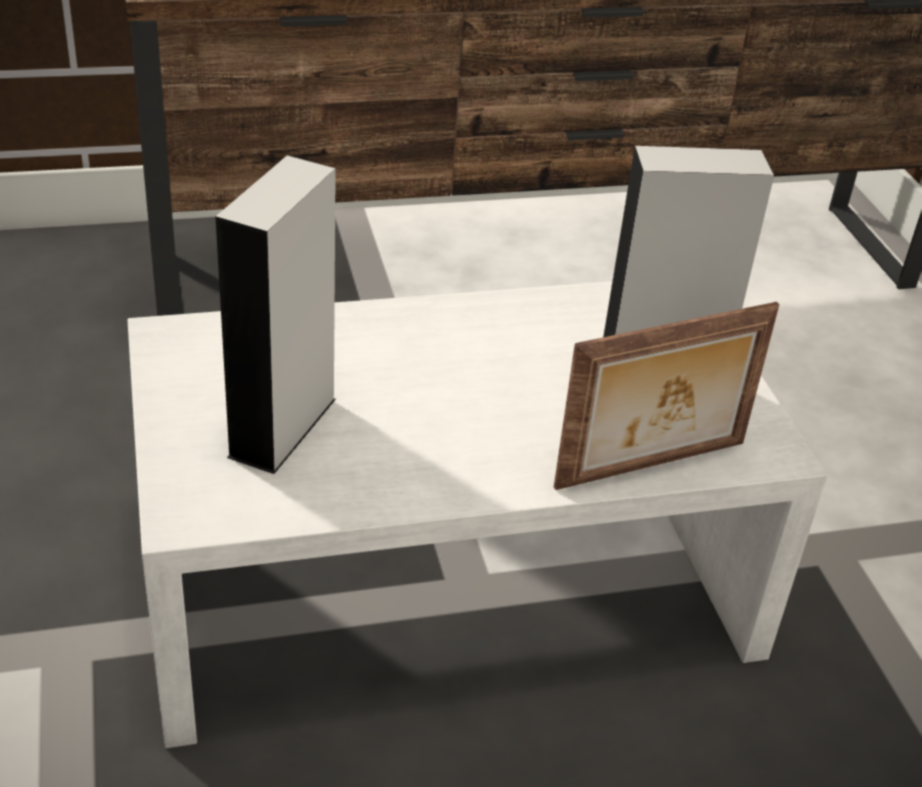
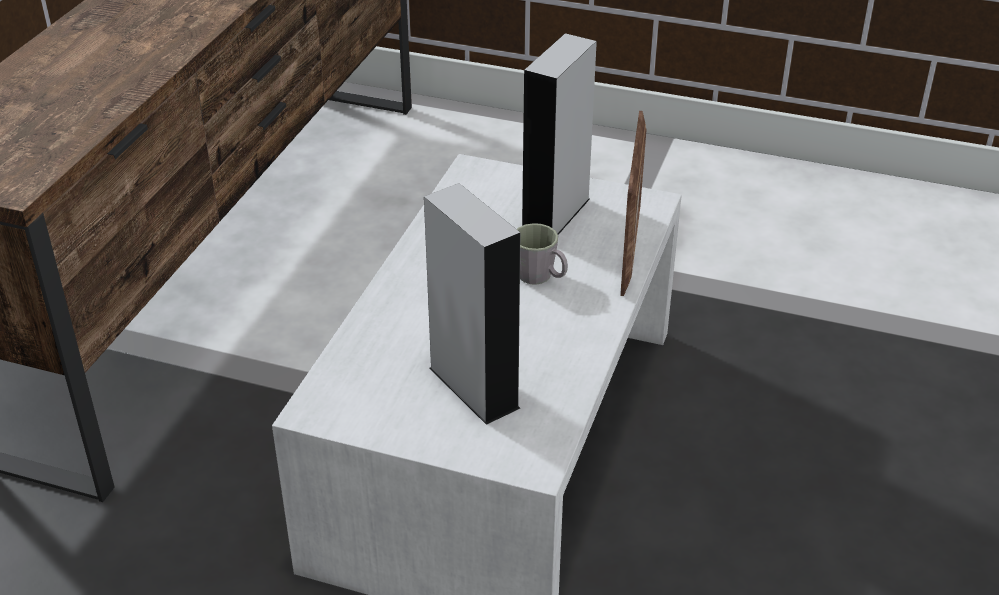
camera: 55 degrees left, 0 degrees up
none -> grey mug [517,223,568,285]

